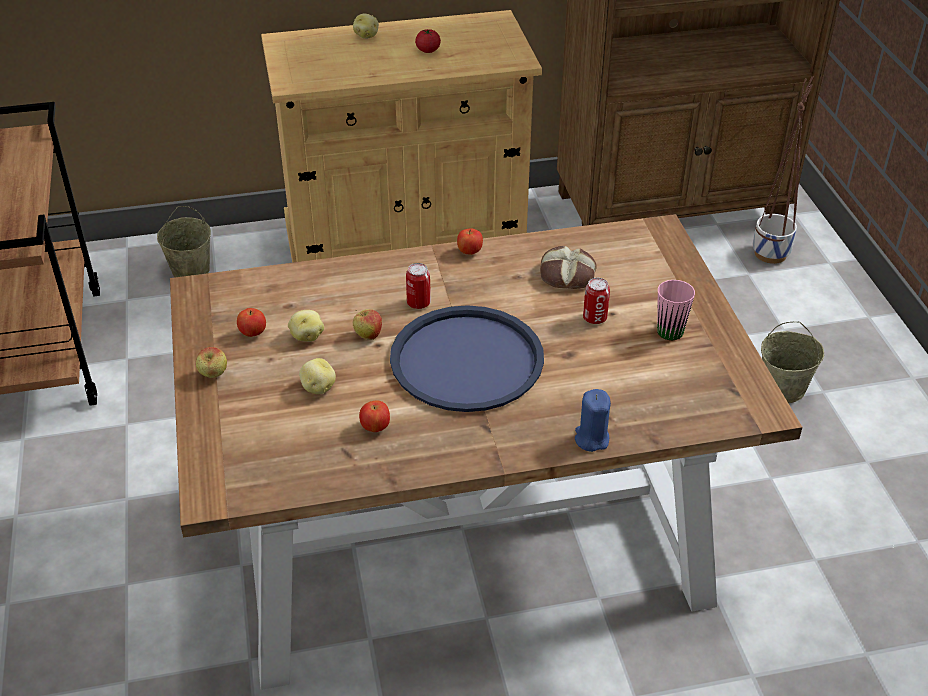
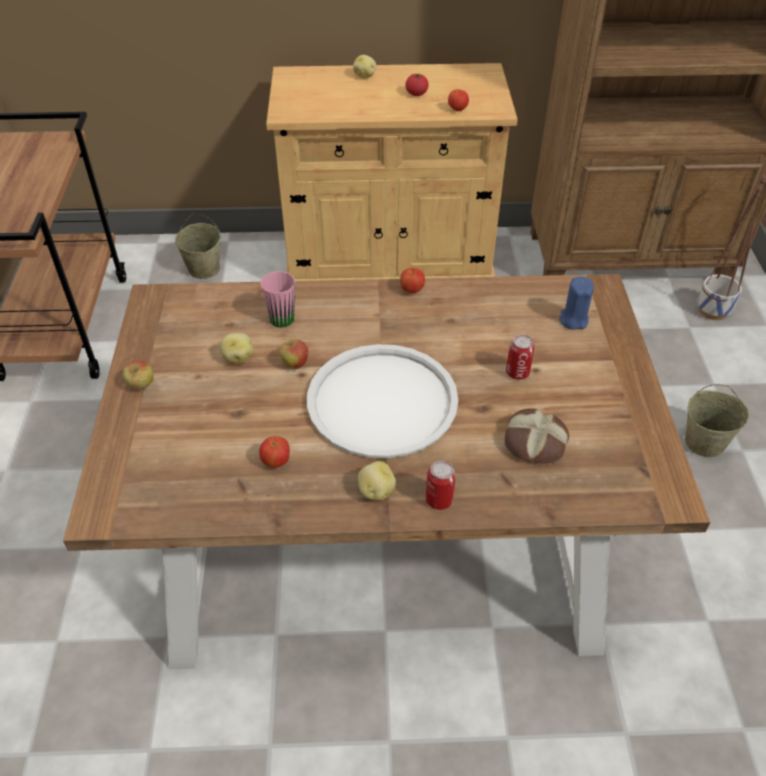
camera: 10 degrees right, 5 degrees up
apple [237,308,266,337] -> apple moved to [448,89,469,111]
potato [299,358,336,394] -> potato moved to [358,461,396,501]
blue tray [390,305,544,412] -> white tray [307,344,458,458]
can [406,263,431,309] -> can moved to [426,460,456,510]
bread [540,246,597,289] -> bread moved to [505,409,569,464]
blue candle [575,389,611,452] -> blue candle moved to [559,277,594,330]
pink mug [657,280,695,340] -> pink mug moved to [261,272,295,327]

